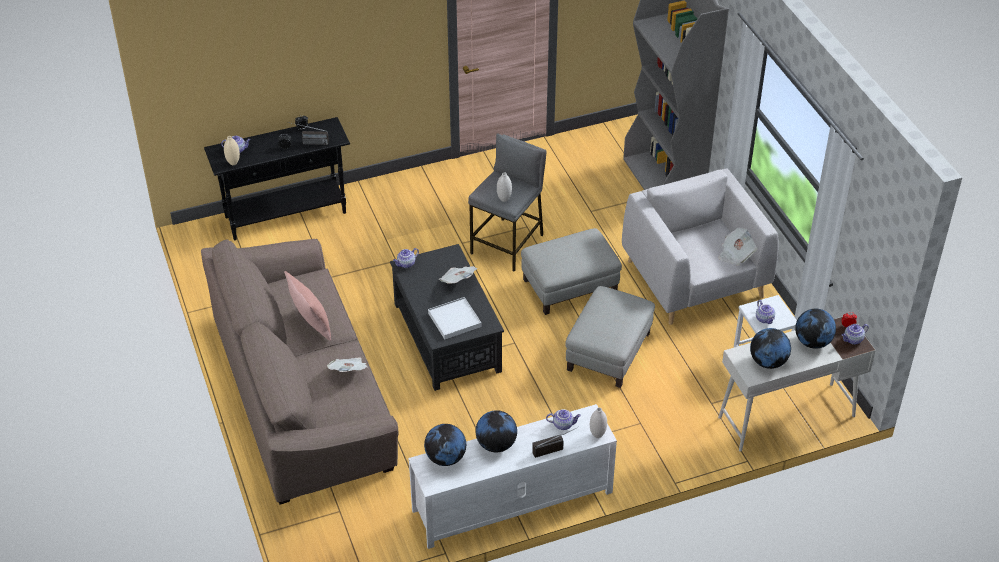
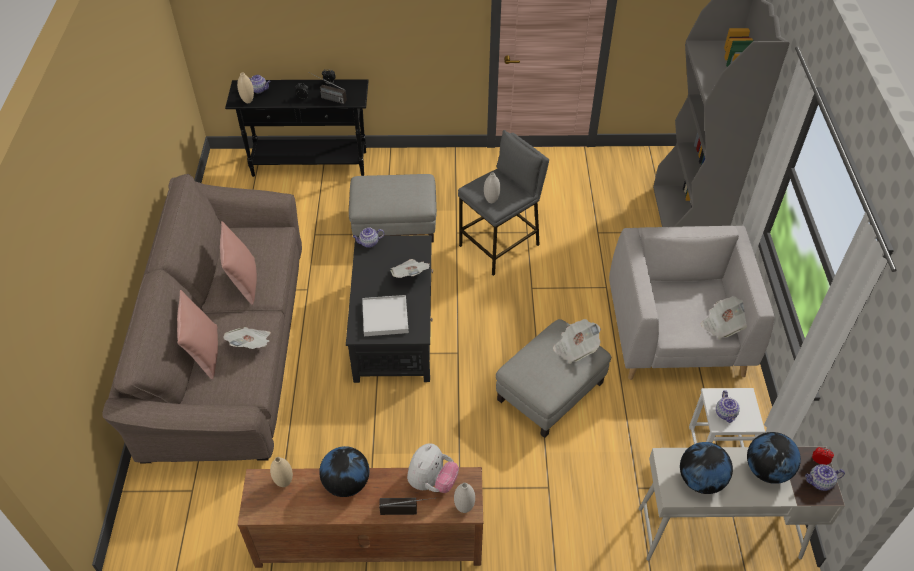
camera: 20 degrees right, 5 degrees up
white tv stand [409,404,617,549] -> brown tv stand [238,467,483,568]
globe [424,424,466,466] -> beige vase [270,457,293,487]
grey ottoman [521,228,622,315] -> grey ottoman moved to [349,174,437,242]
teapot [546,409,581,430] -> plush toy [407,443,459,493]
none -> pink pillow [177,290,218,379]
none -> newspaper [553,319,601,364]

